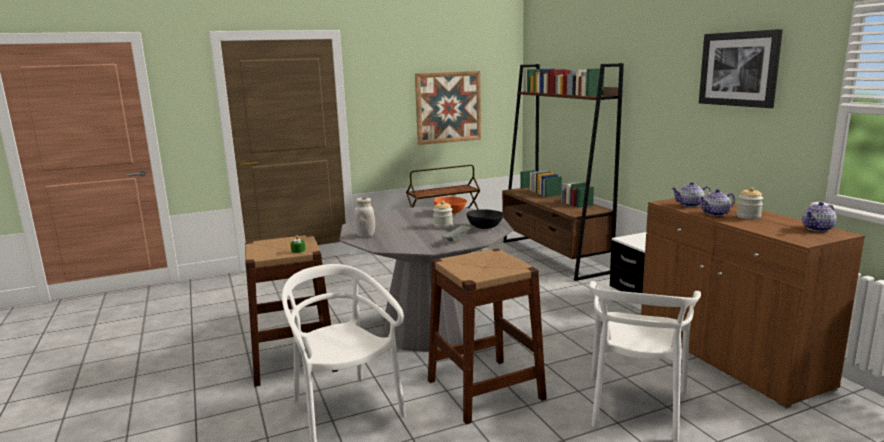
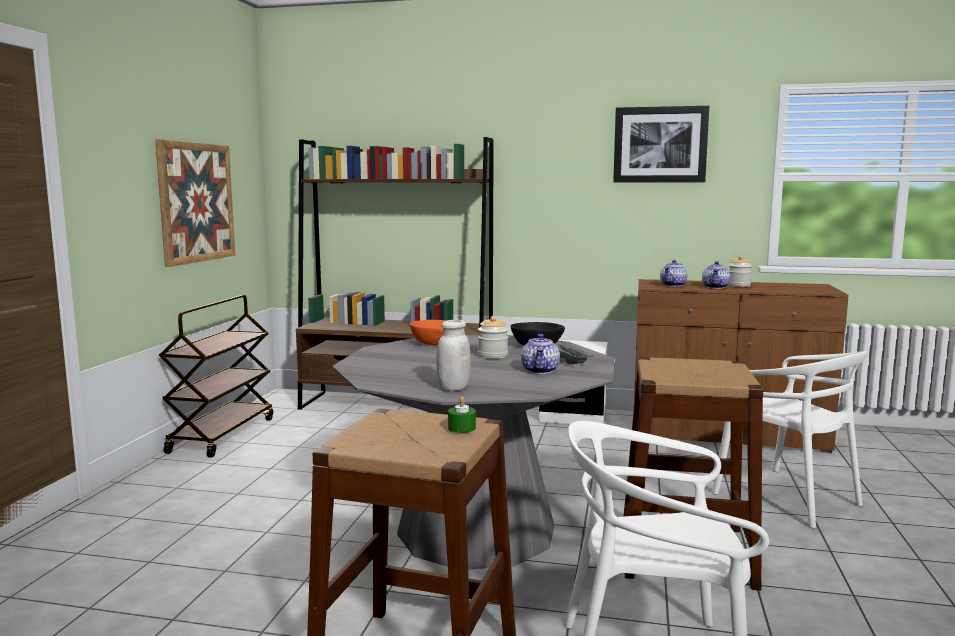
camera: 55 degrees left, 5 degrees down
teapot [802,202,837,232] -> teapot moved to [521,334,560,374]

